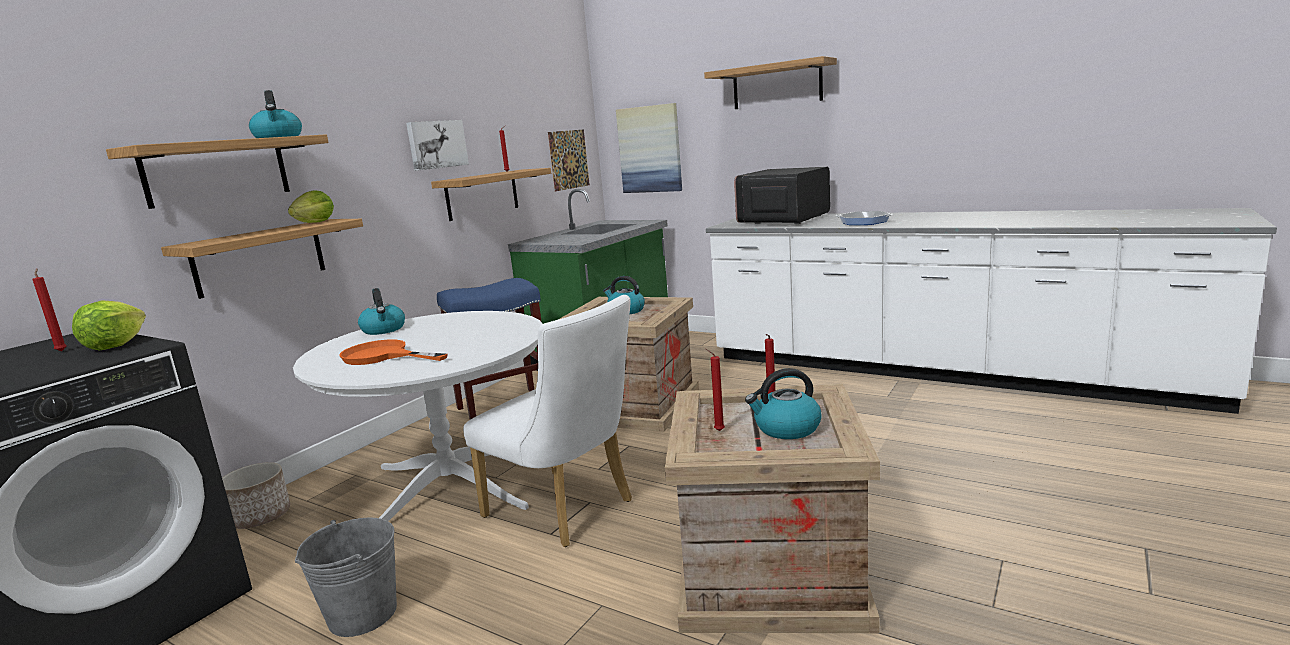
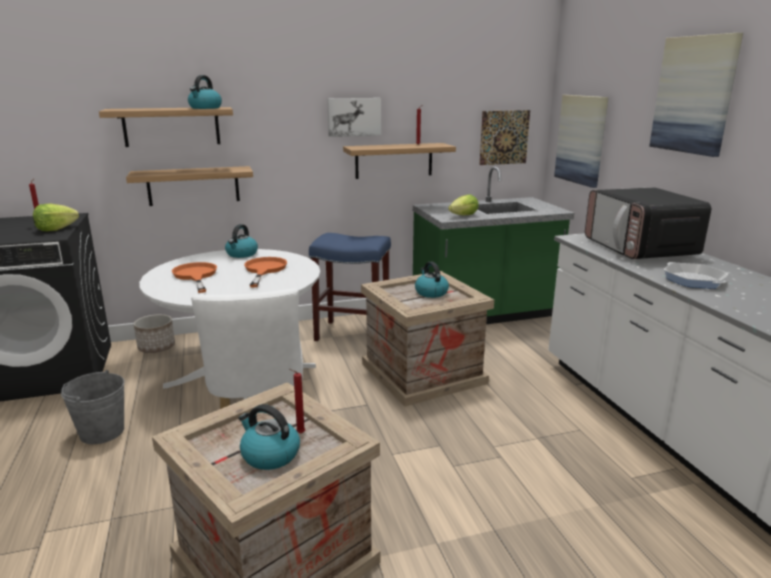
camera: 40 degrees right, 5 degrees up
lettuce [288,191,334,223] -> lettuce moved to [448,194,479,215]
shelf [704,56,837,109] -> picture [649,33,743,157]
red candle [706,349,725,431] -> none
microwave [734,167,830,224] -> microwave turned 90 degrees counterclockwise [585,187,711,259]
none -> orange frying pan [244,257,287,287]

